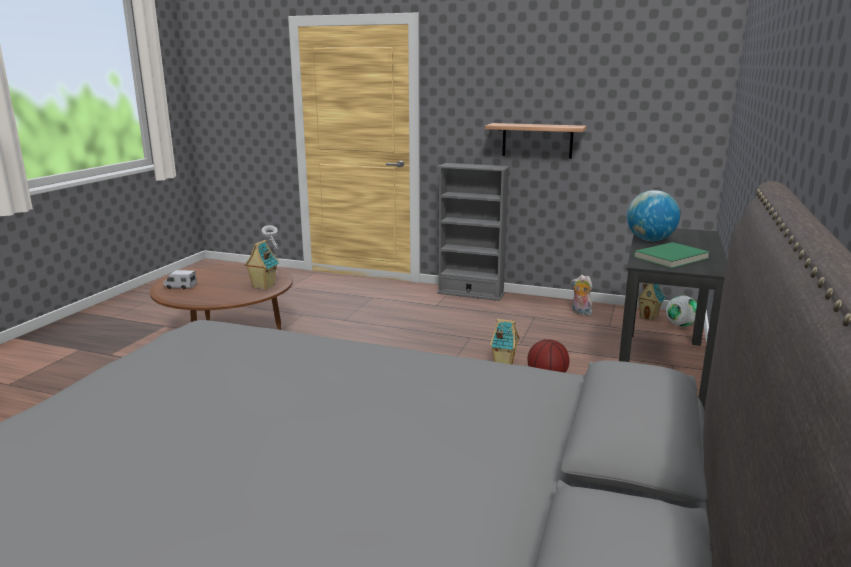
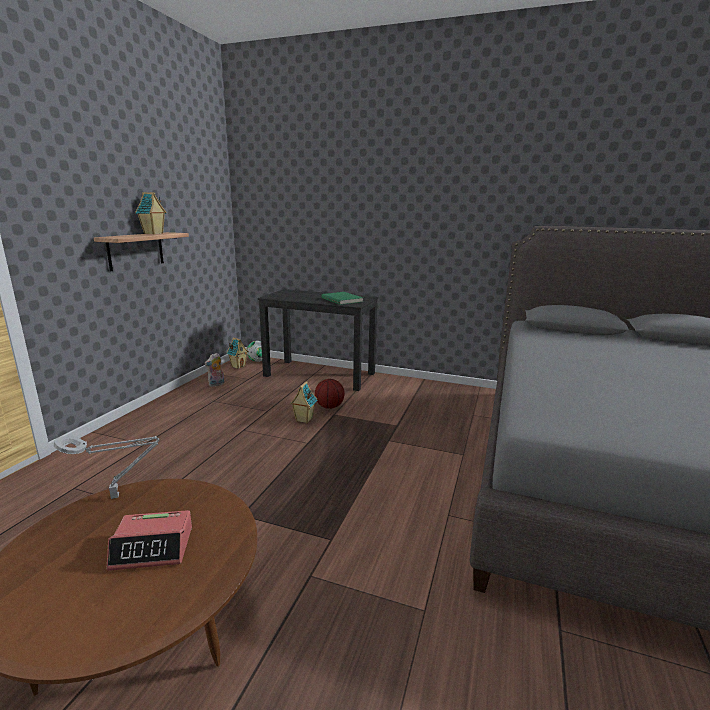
camera: 90 degrees left, 0 degrees up
toy truck [163,270,197,289] -> none
toy house [244,240,279,290] -> toy house moved to [135,192,167,234]
grey bookcase [437,163,510,301] -> none
globe [627,190,680,241] -> none
none -> alarm clock [107,510,192,571]

